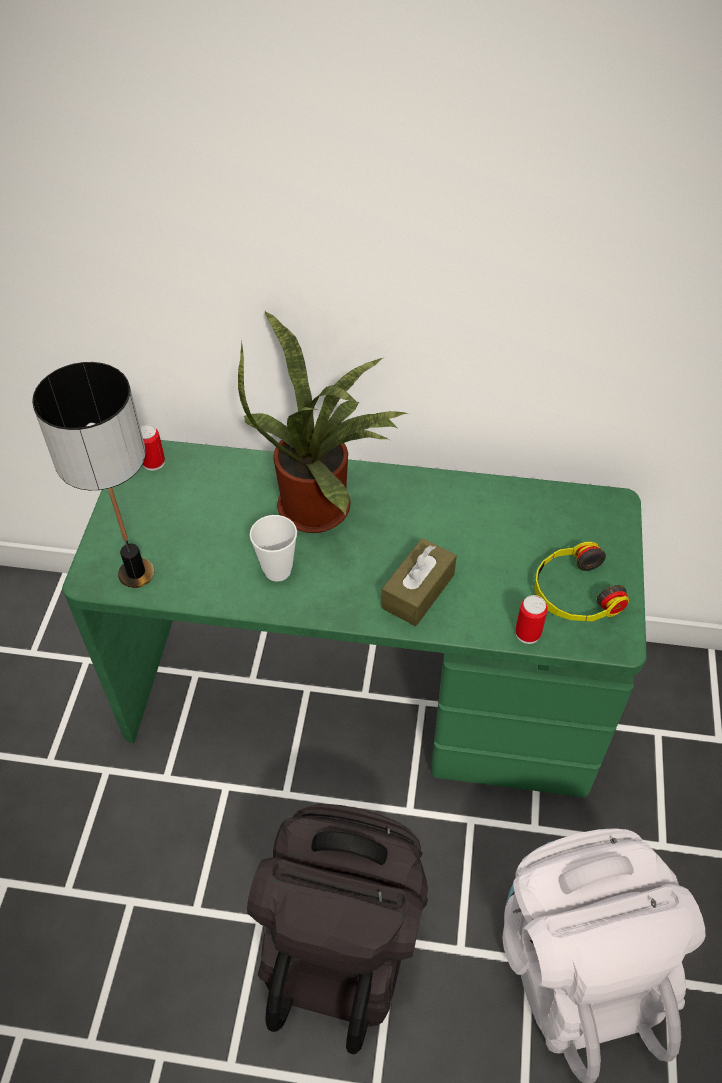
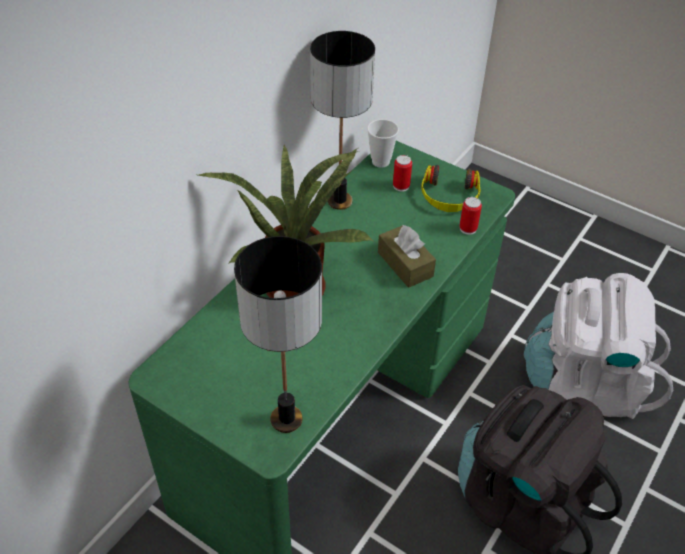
camera: 65 degrees left, 5 degrees down
can [140,424,165,471] -> can moved to [393,155,412,192]
cup [250,515,297,582] -> cup moved to [367,119,399,168]
none -> table lamp [310,31,375,210]

